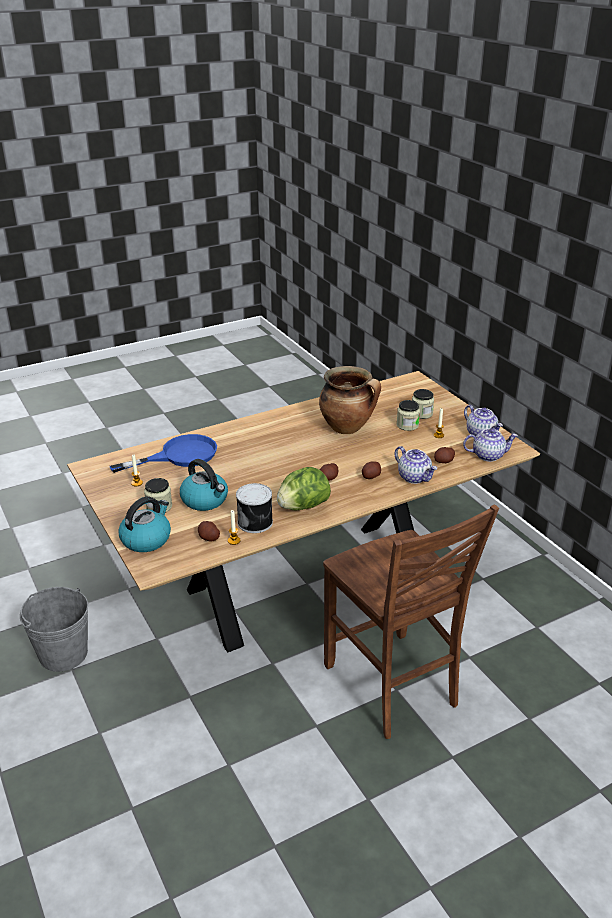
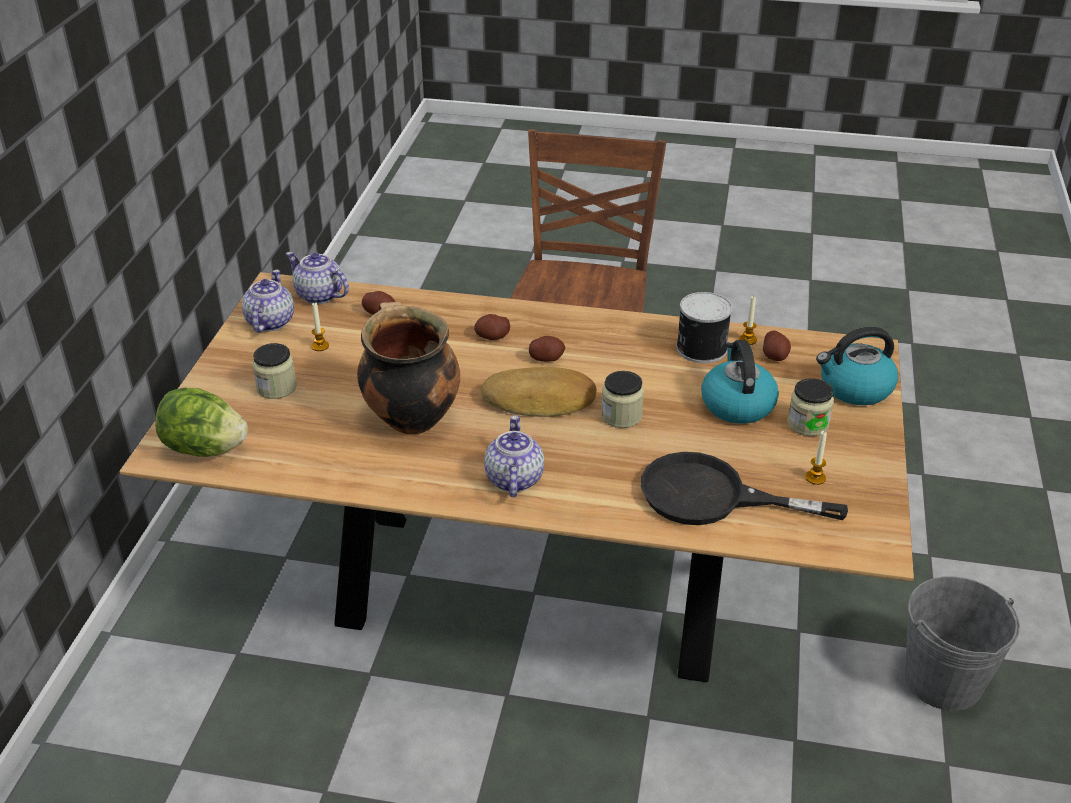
camera: 140 degrees left, 5 degrees up
blue frying pan [110,434,217,473] -> black frying pan [641,452,848,525]
lettuce [277,467,331,510] -> lettuce moved to [155,388,248,457]
teapot [395,446,437,484] -> teapot moved to [484,415,544,497]
jar [396,400,420,431] -> jar moved to [601,371,644,428]
none -> bread [481,367,597,417]

